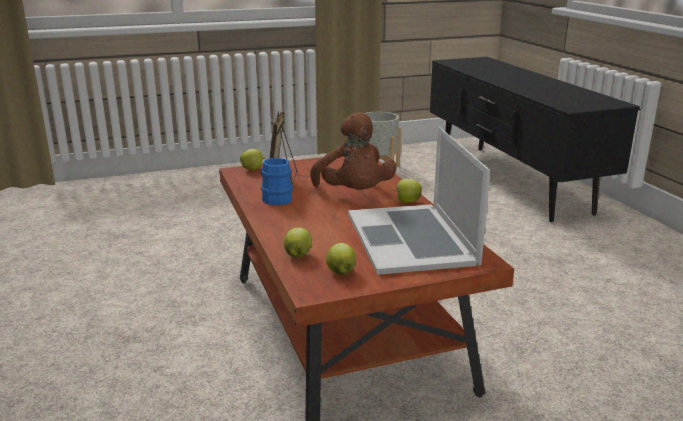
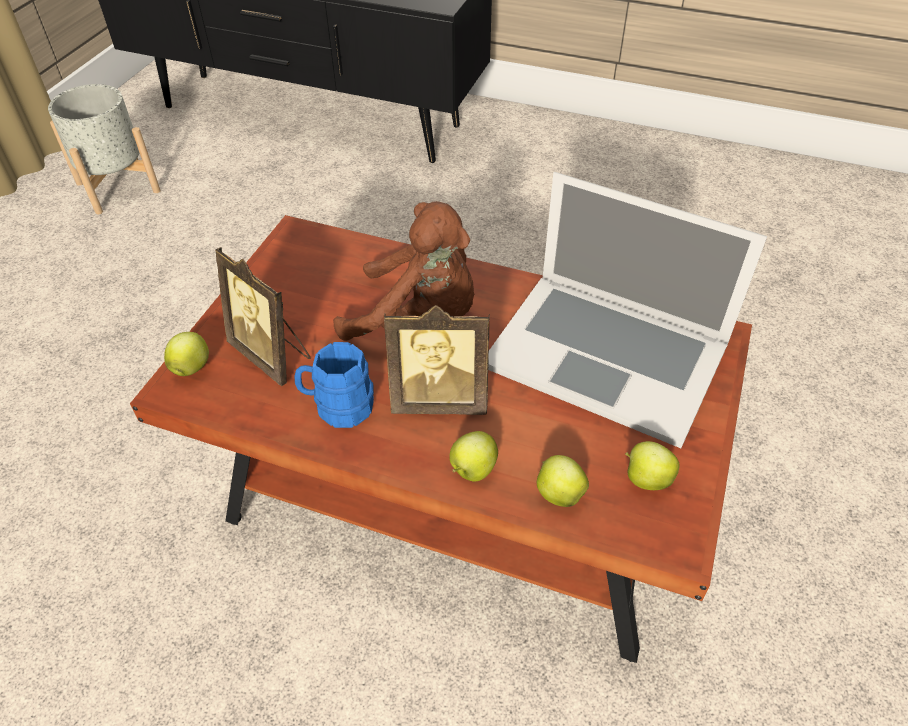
camera: 50 degrees left, 25 degrees up
apple [394,179,422,203] -> apple moved to [449,431,498,481]
none -> picture frame [384,305,490,415]

